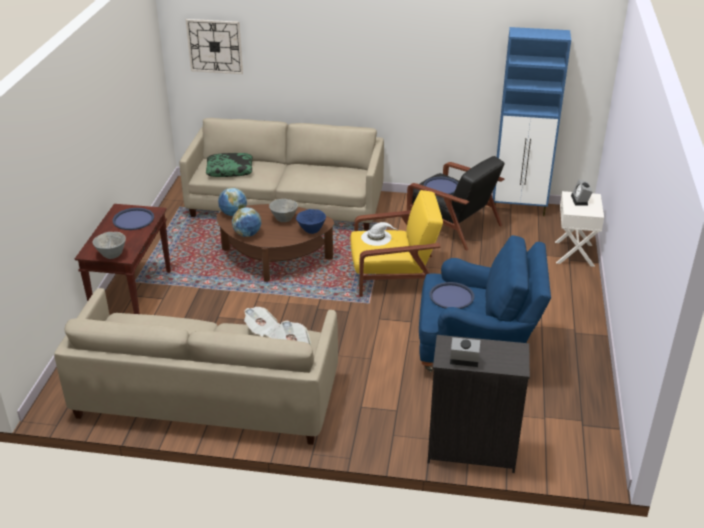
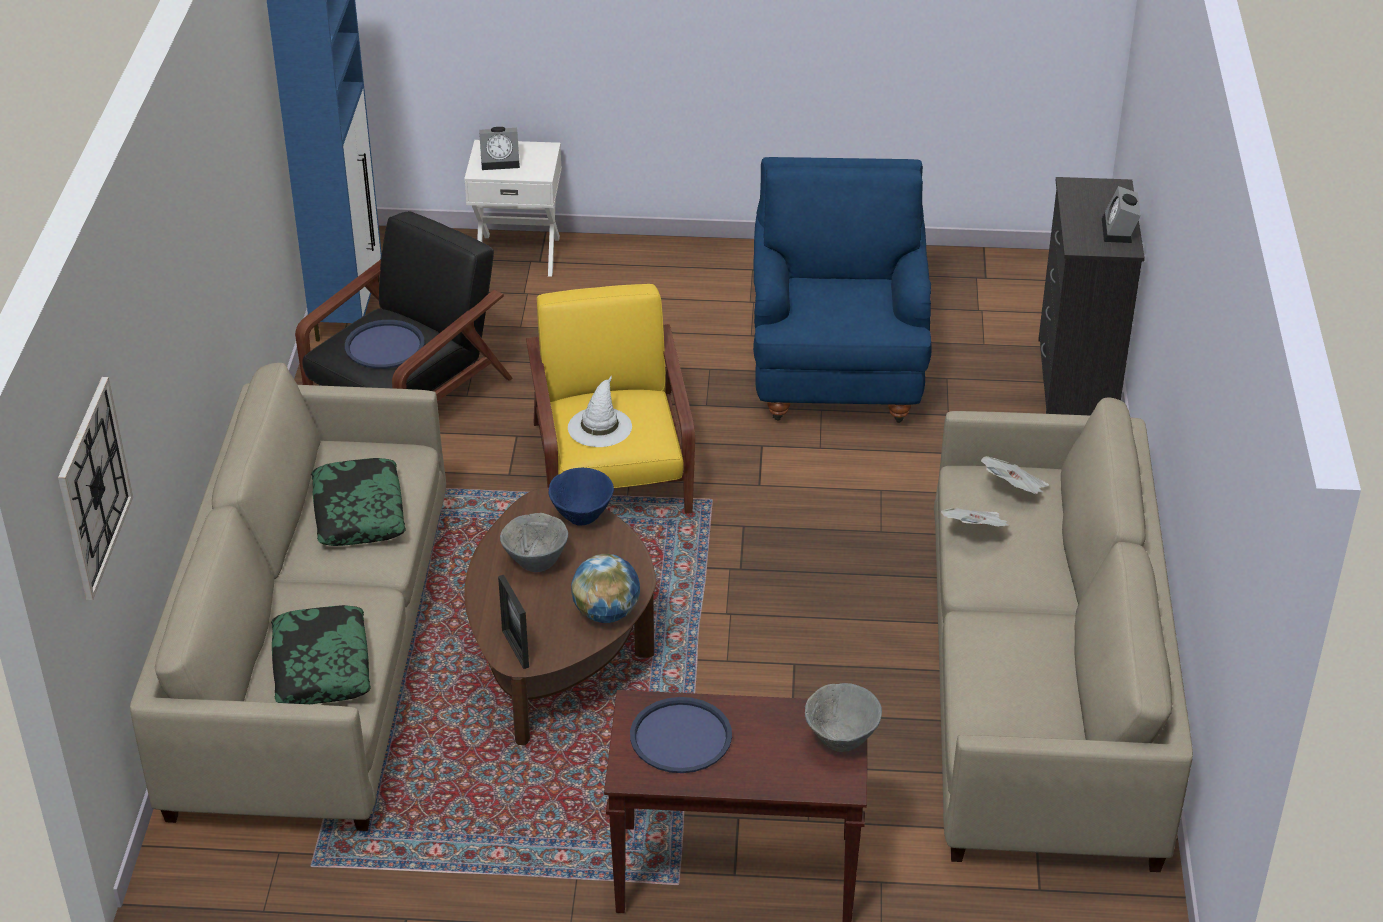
camera: 95 degrees left, 5 degrees up
globe [218,188,247,216] -> picture frame [498,575,529,669]
blue tray [430,282,474,309] -> none
none -> pillow [311,458,406,546]

